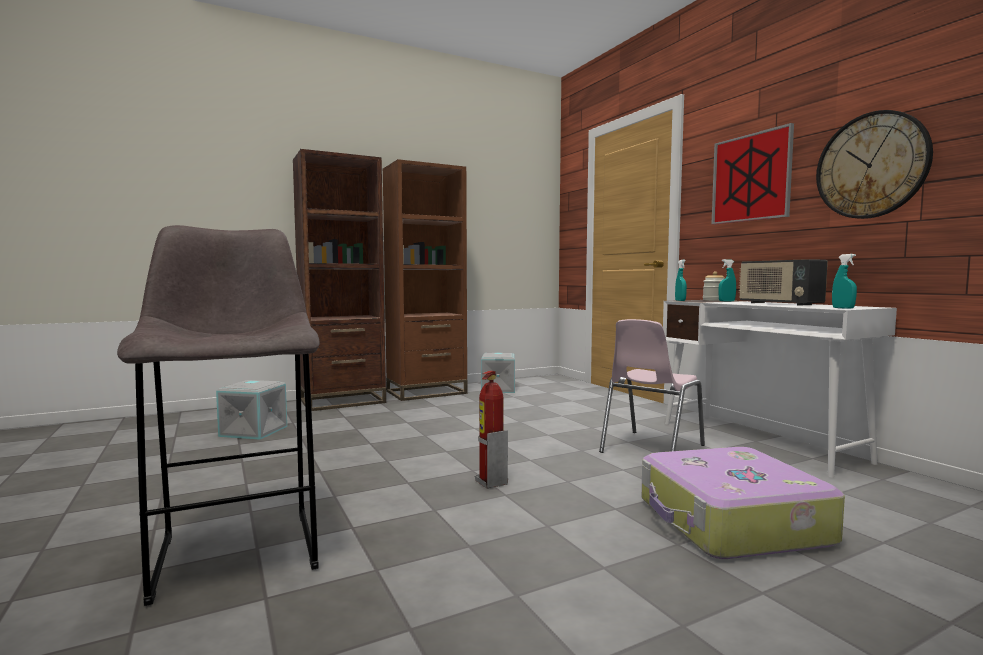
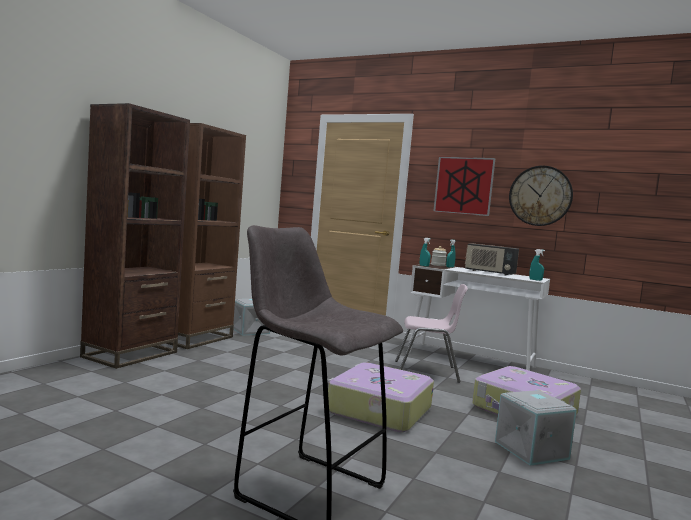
camera: 35 degrees left, 0 degrees up
grey storage box [216,380,287,440] -> grey storage box moved to [495,390,577,466]
fire extinguisher [475,371,508,489] -> suitcase [328,362,434,432]
pink chair [599,319,705,453] -> pink chair turned 90 degrees counterclockwise [395,284,468,383]

